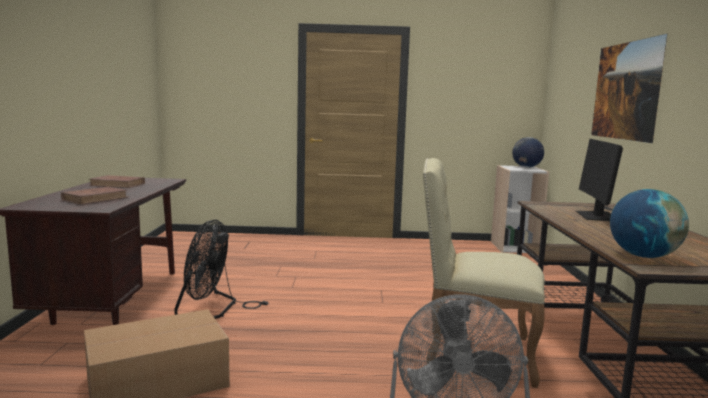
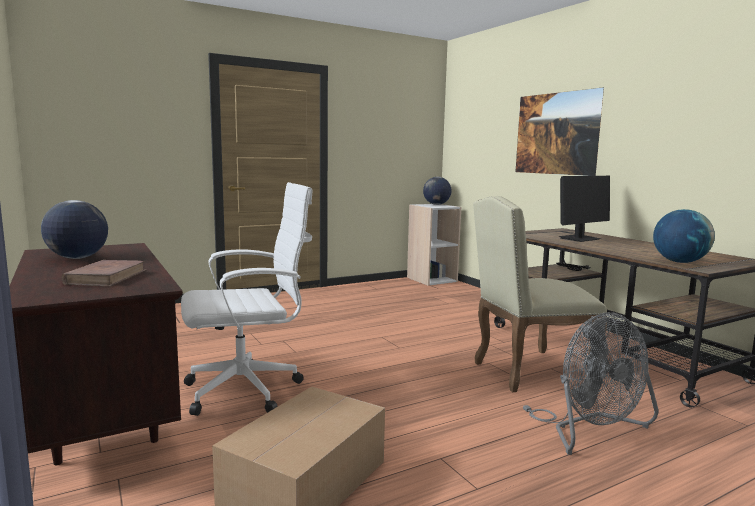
camera: 30 degrees left, 0 degrees up
brown book [89,175,145,188] -> globe [41,200,108,259]
black fan [174,220,269,319] -> white office chair [181,182,312,416]
monitor [576,139,623,221] -> monitor turned 105 degrees counterclockwise [558,176,610,242]

